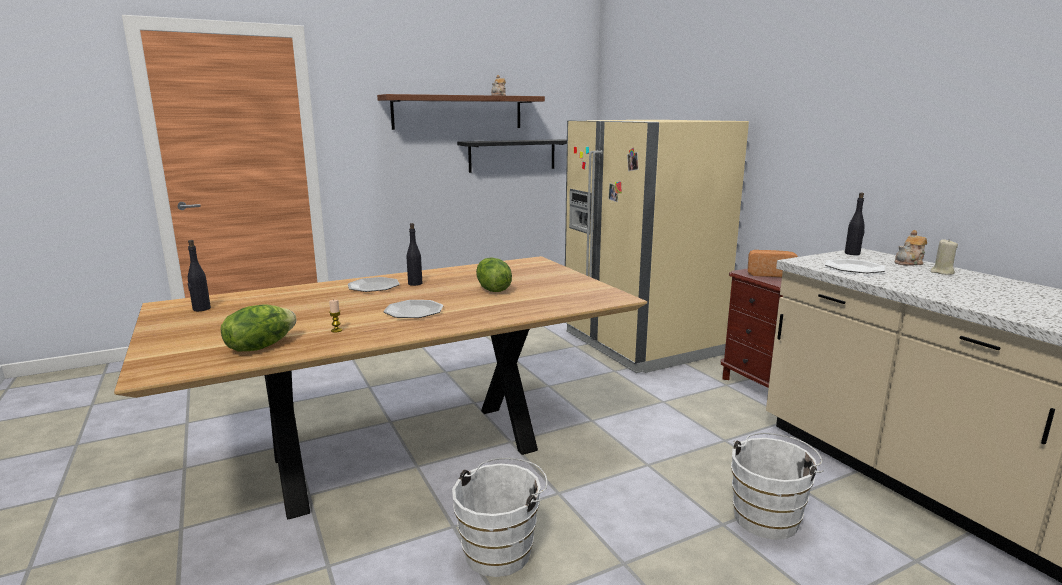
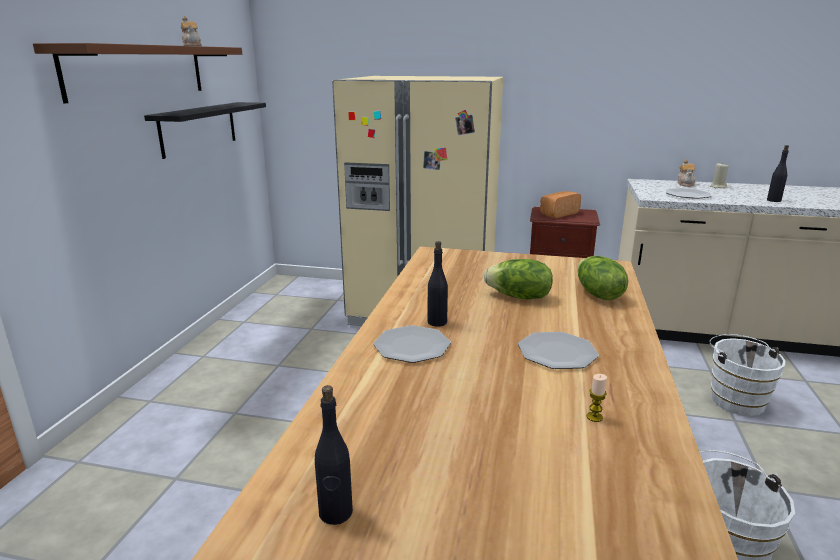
camera: 50 degrees left, 5 degrees up
lettuce [221,305,296,351] -> lettuce moved to [577,256,628,300]
black bottle [845,193,865,255] -> black bottle moved to [767,145,789,202]

